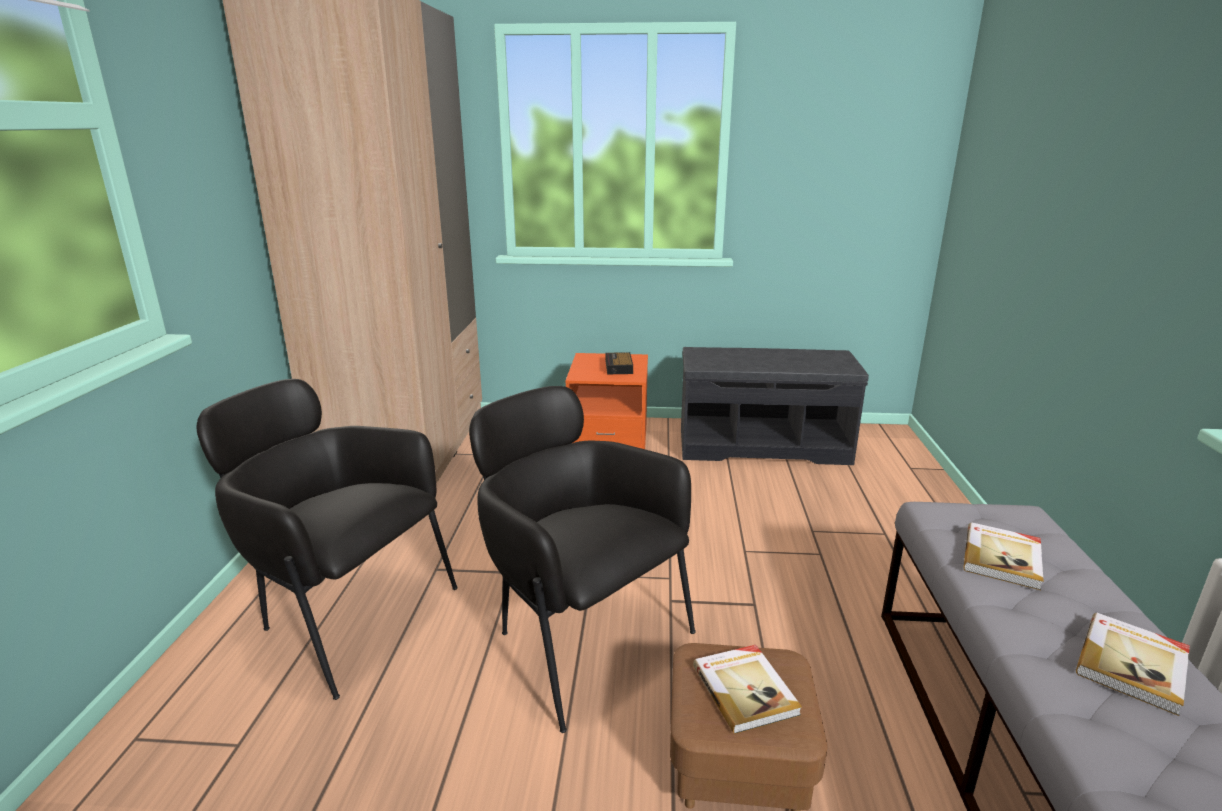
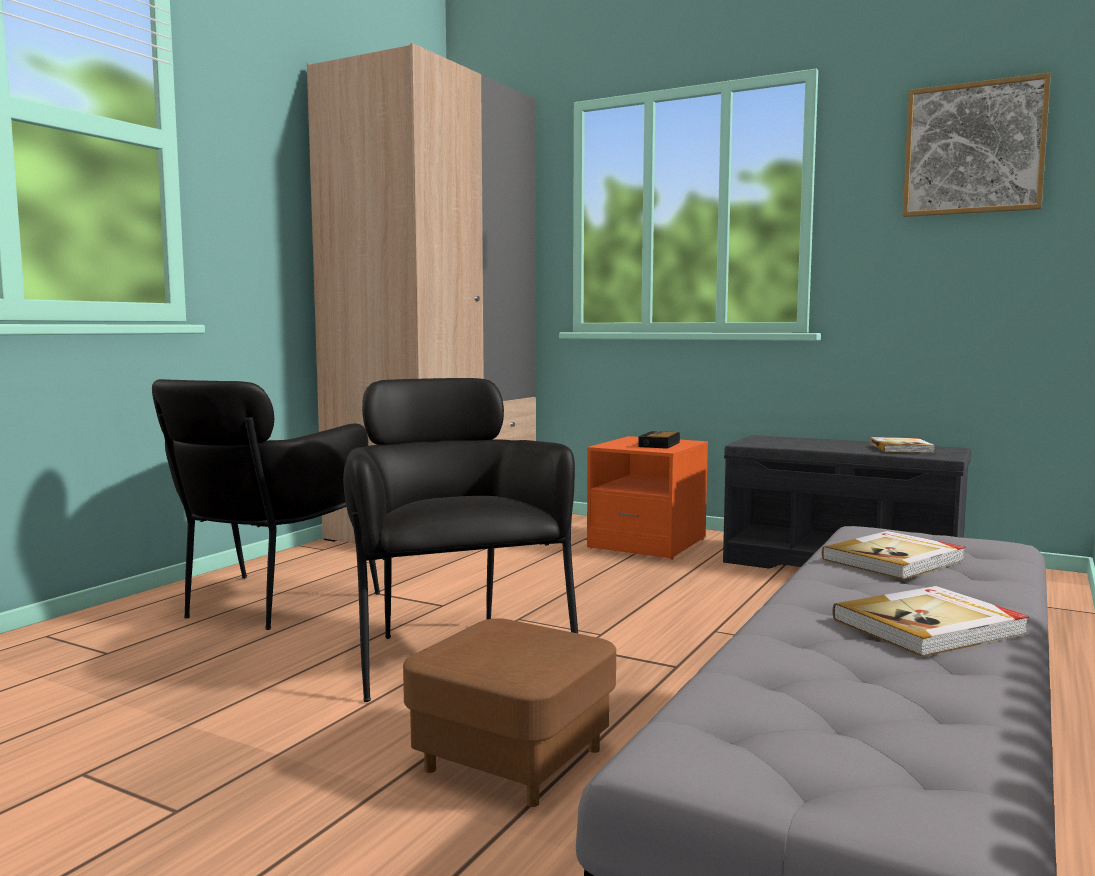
camera: 25 degrees right, 15 degrees down
black armchair [196,379,458,700] -> black armchair turned 120 degrees counterclockwise [152,379,380,630]
book [693,645,802,734] -> book moved to [869,437,936,453]
none -> picture [903,73,1051,217]

